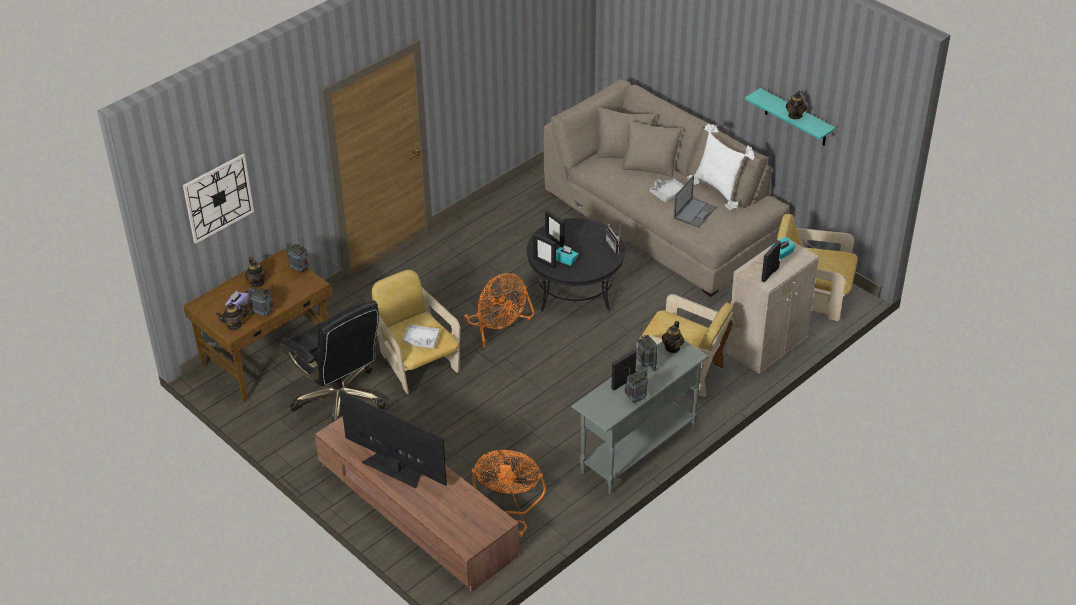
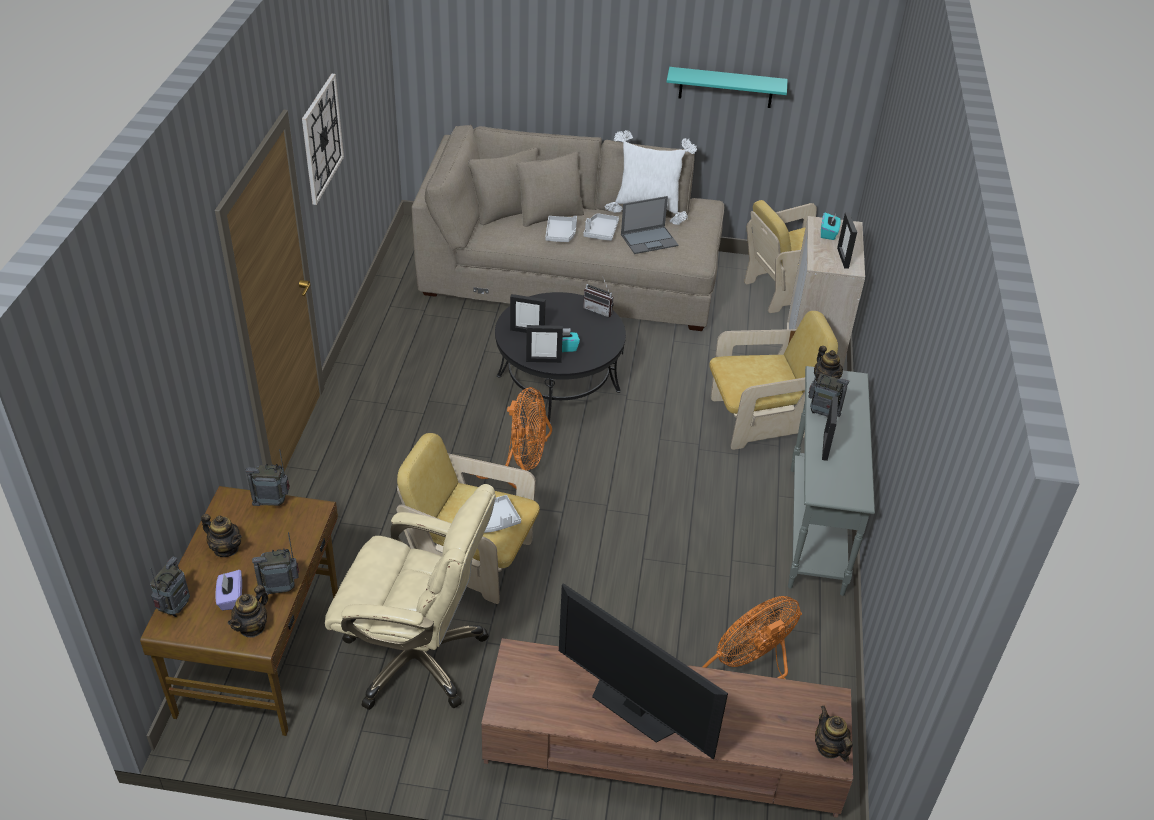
camera: 40 degrees left, 0 degrees up
wall clock [183,154,254,244] -> wall clock moved to [302,74,344,205]
black office chair [280,300,386,422] -> beige office chair [325,484,496,710]
television [340,390,447,488] -> television turned 135 degrees counterclockwise [559,583,728,759]
radio [625,367,648,404] -> radio moved to [150,556,190,617]
laptop [674,175,717,228] -> laptop turned 75 degrees clockwise [621,196,678,254]
teapot [786,91,807,119] -> teapot moved to [815,706,852,762]
none -> grey tray [545,216,577,242]

